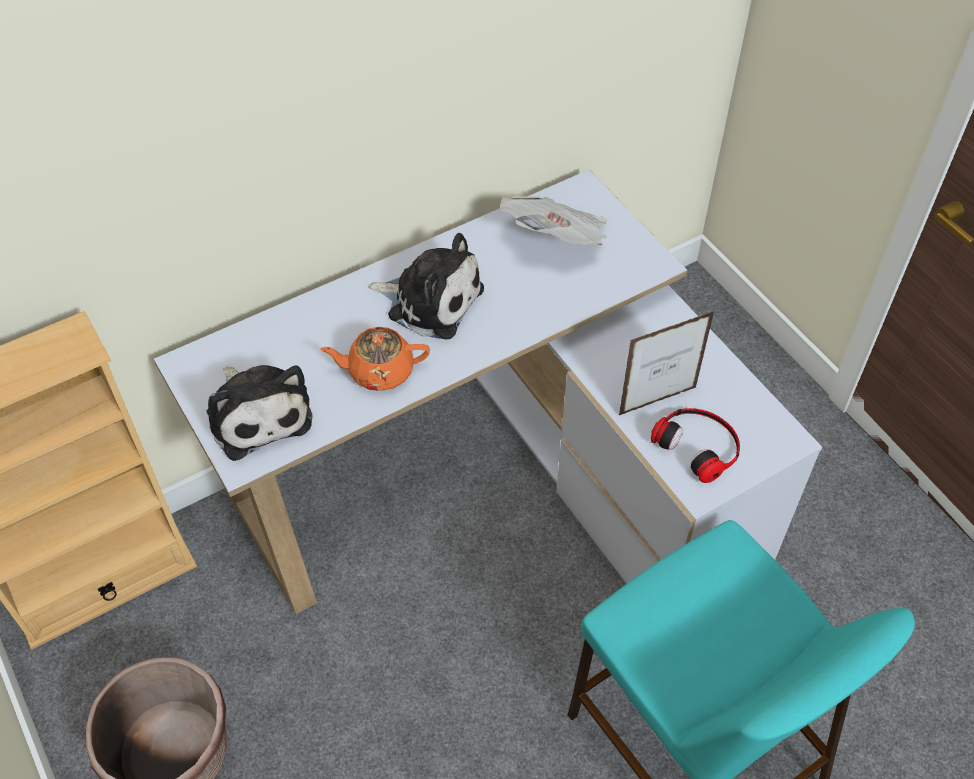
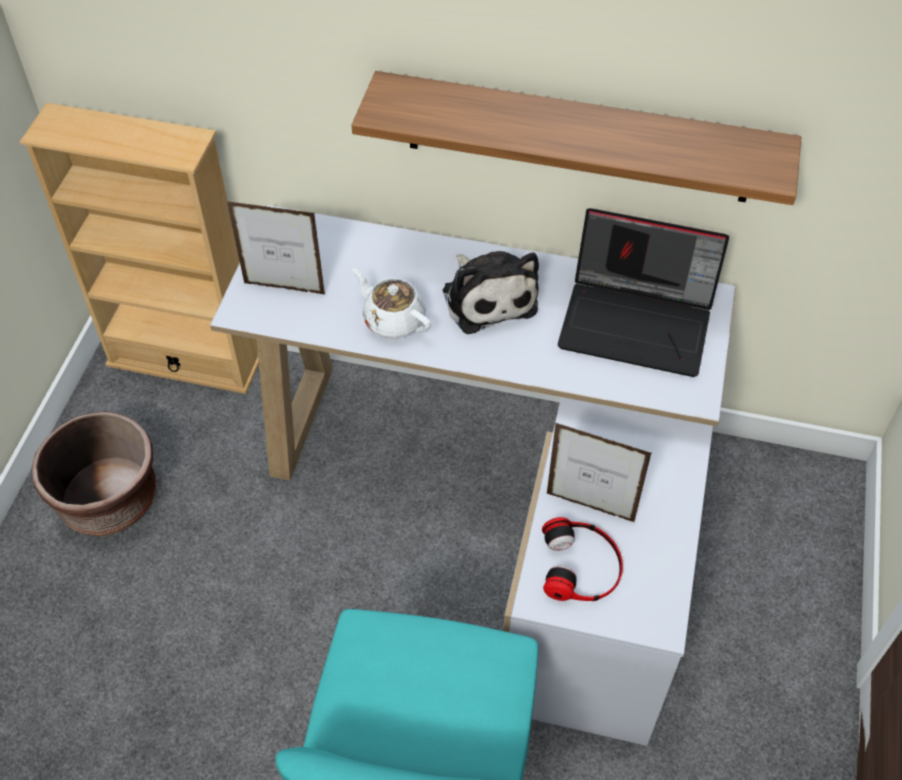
camera: 45 degrees right, 0 degrees up
plush toy [207,365,313,461] -> picture frame [227,201,325,294]
orange teapot [320,327,430,391] -> white teapot [353,269,431,339]
newspaper [500,196,607,246] -> laptop [558,208,729,377]
none -> shelf [351,71,801,205]

